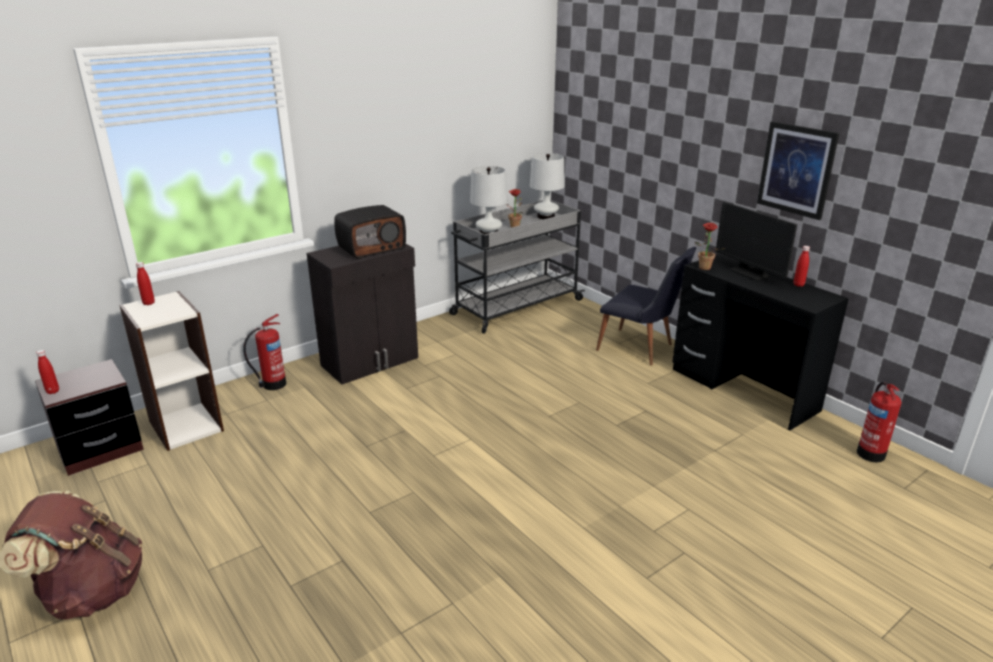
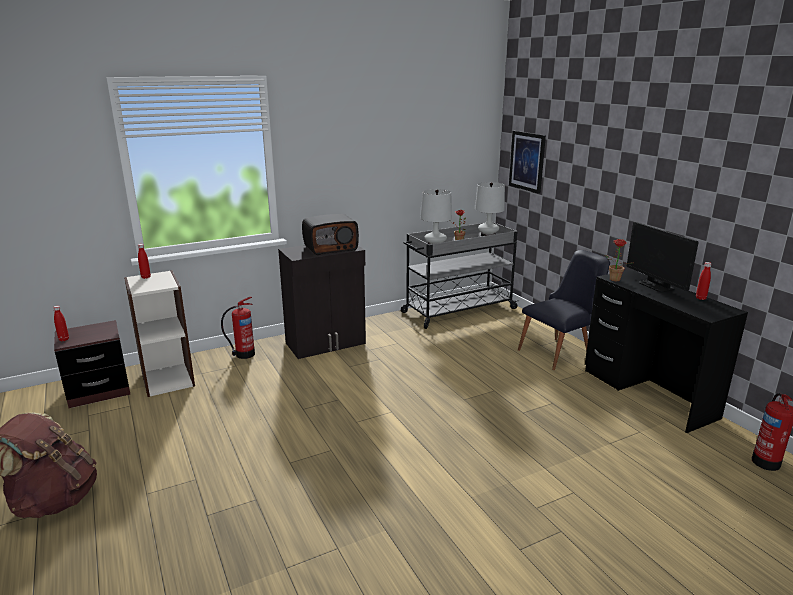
camera: 10 degrees right, 5 degrees down
black chair [596,247,696,366] -> black chair turned 75 degrees counterclockwise [518,250,610,370]
picture [757,121,839,220] -> picture moved to [509,131,546,194]

